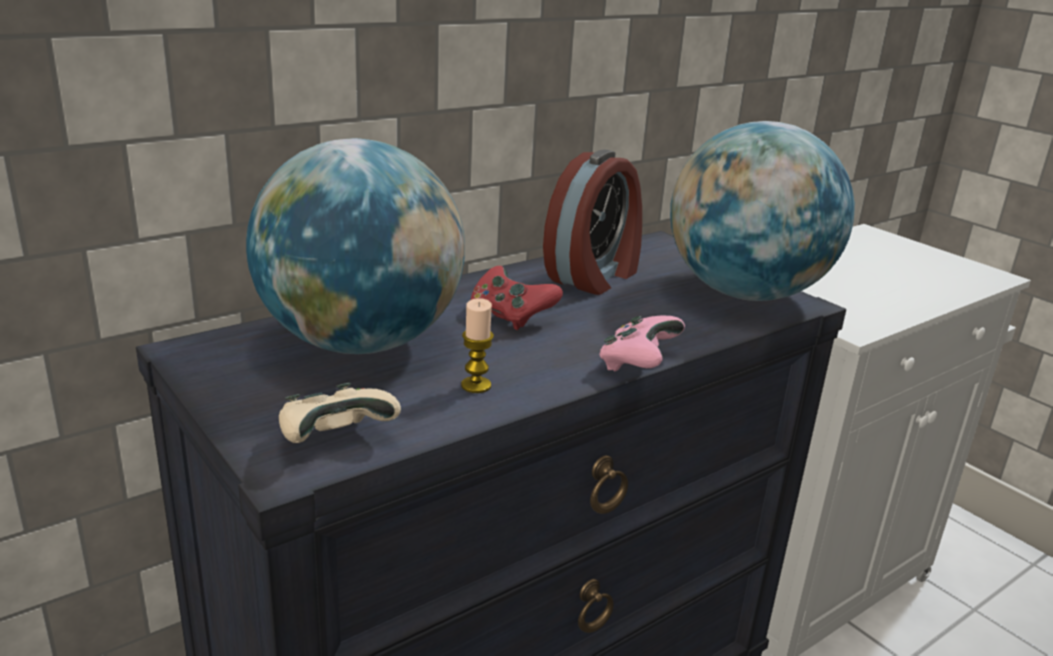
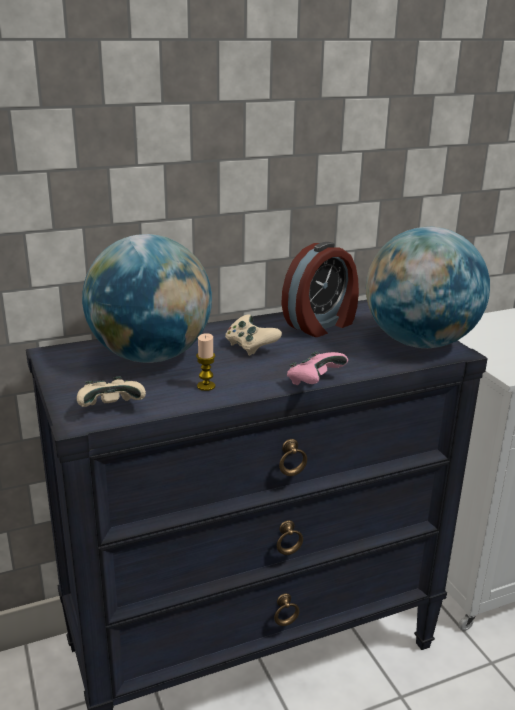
camera: 15 degrees right, 0 degrees up
red game controller [471,266,563,330] -> beige game controller [225,314,282,356]

